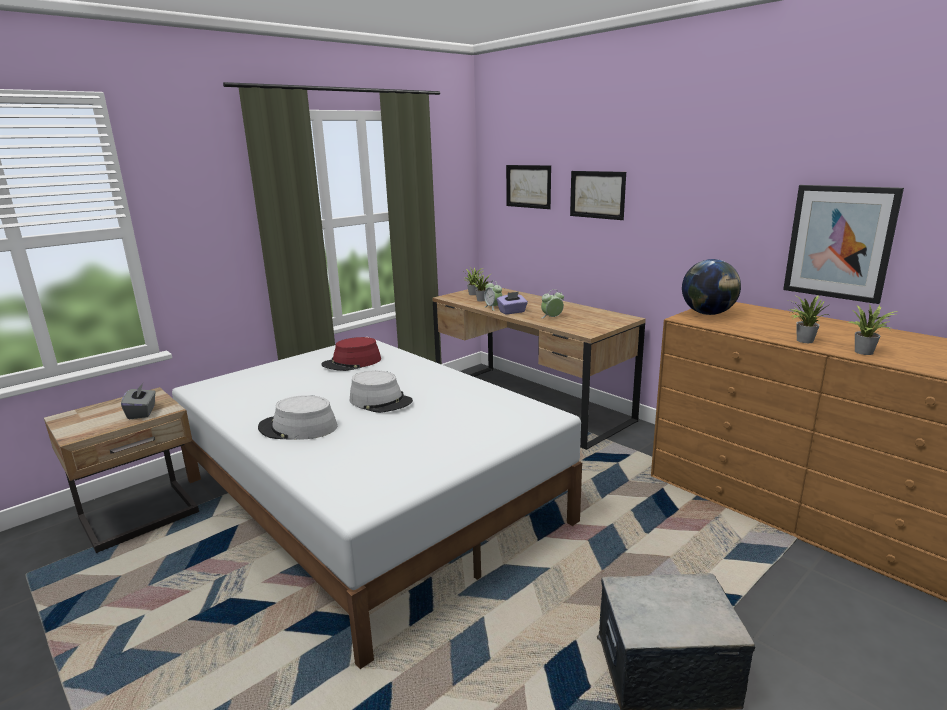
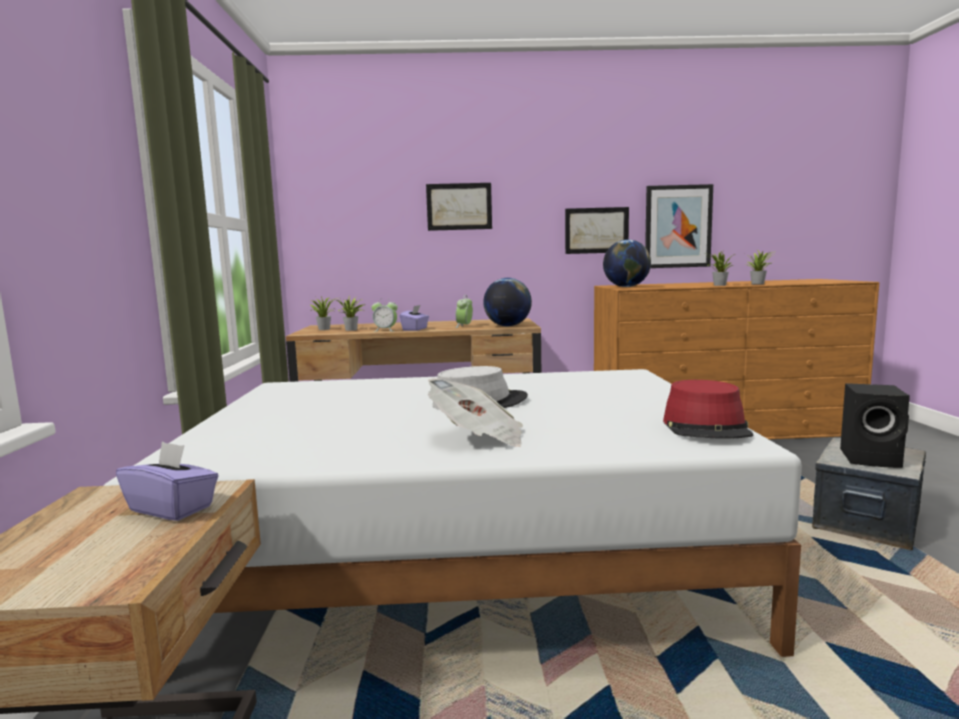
camera: 50 degrees left, 10 degrees down
grey tissue box [121,383,156,419] -> purple tissue box [116,441,219,521]
grey hat [258,395,337,440] -> newspaper [428,378,523,447]
red hat [321,337,381,371] -> red hat moved to [663,380,753,439]
picture [506,165,551,209] -> picture moved to [565,207,629,254]
none -> globe [483,278,532,326]
none -> black speaker [840,383,910,468]

